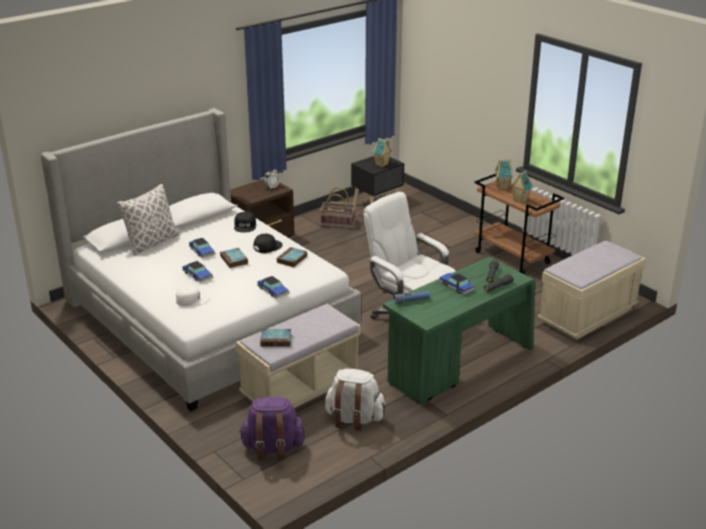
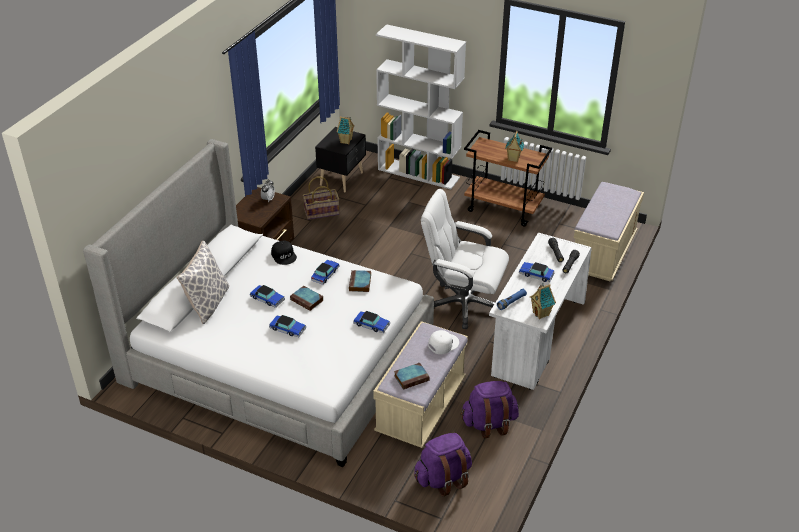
camera: 25 degrees left, 10 degrees up
white cap [176,284,209,306] -> white cap moved to [428,330,459,354]
black cap [253,234,283,253] -> toy car [311,260,339,285]
white backpack [324,369,385,431] -> purple backpack [461,381,519,438]
green desk [383,257,535,404] -> white desk [489,233,592,390]
toy house [495,159,513,190] -> toy house moved to [530,283,556,319]
none -> white bookcase [376,24,466,189]

